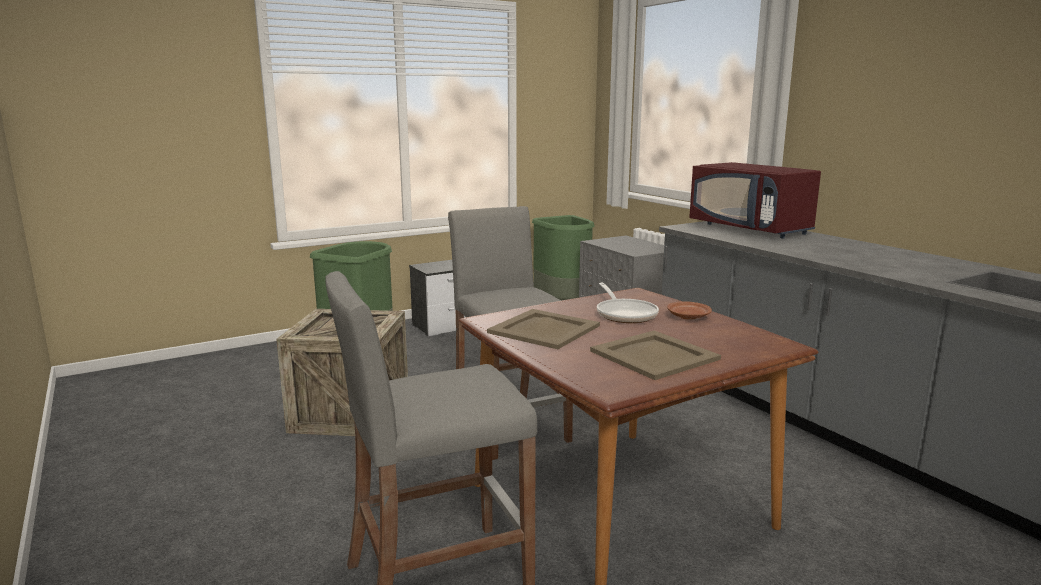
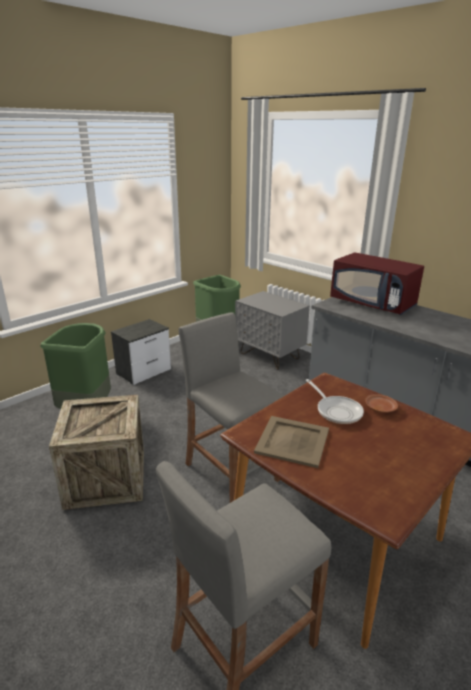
camera: 15 degrees left, 10 degrees up
beige tray [590,331,721,380] -> none

